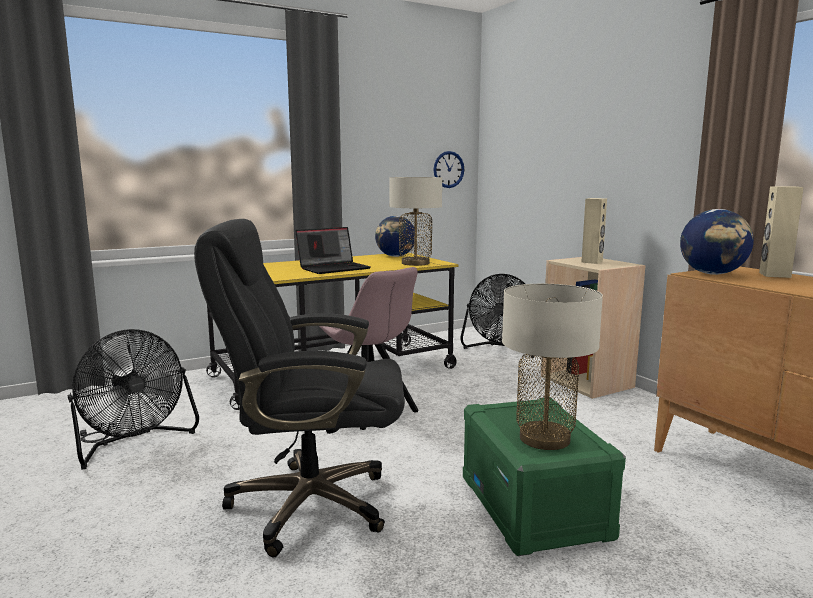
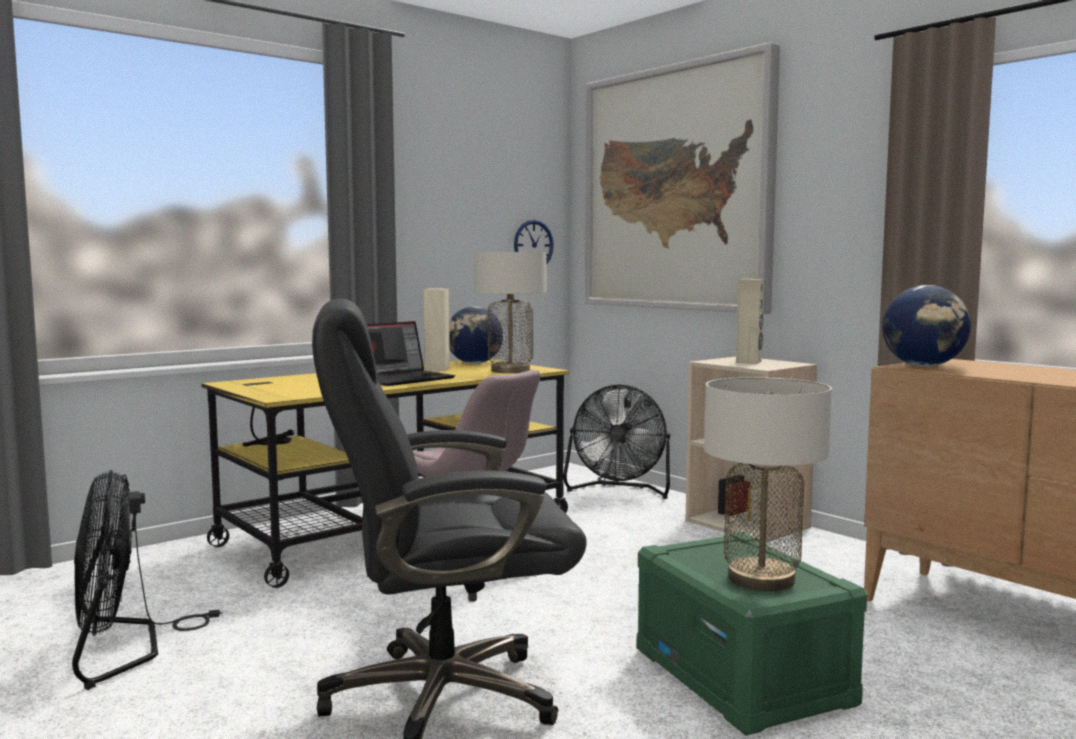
camera: 10 degrees left, 5 degrees down
black fan [68,329,199,470] -> black fan turned 120 degrees clockwise [72,470,223,690]
beige speaker [759,186,804,278] -> beige speaker moved to [424,289,450,371]
none -> picture [585,42,780,314]

